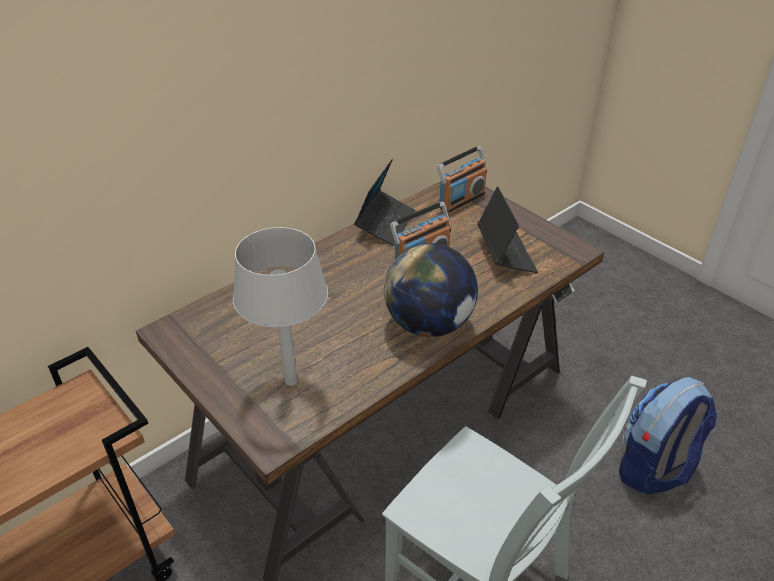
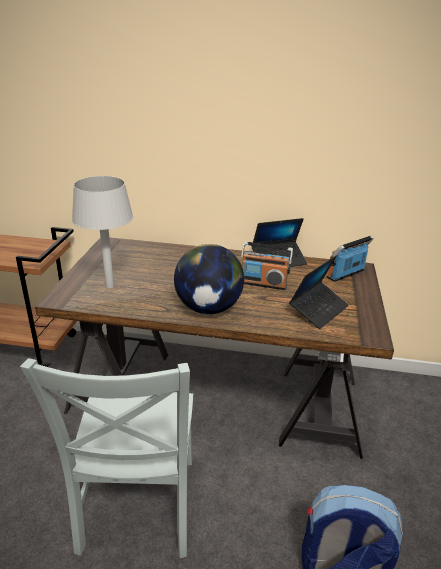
camera: 50 degrees right, 10 degrees down
radio [437,146,487,213] -> radio turned 135 degrees clockwise [327,235,374,282]

